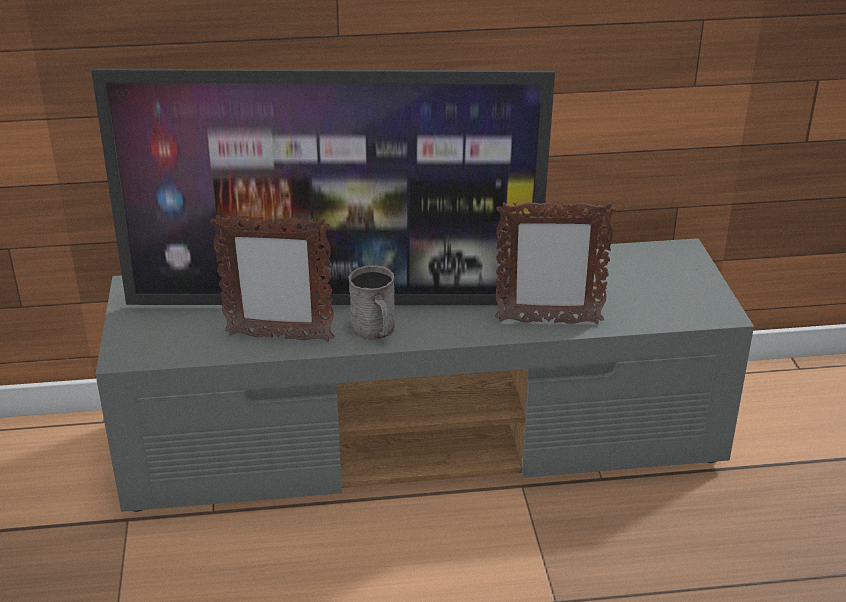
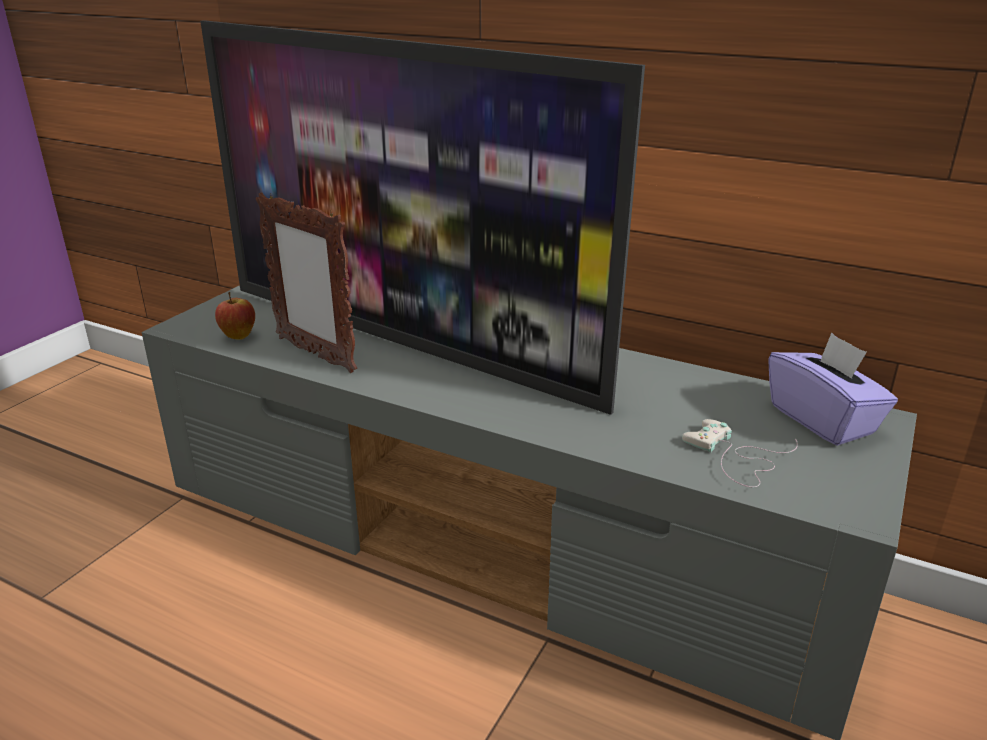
camera: 35 degrees right, 5 degrees down
grey mug [348,265,395,341] -> none
picture frame [495,201,616,324] -> none
none -> apple [215,292,255,340]
none -> white game controller [682,419,798,488]
none -> purple tissue box [768,333,898,446]

